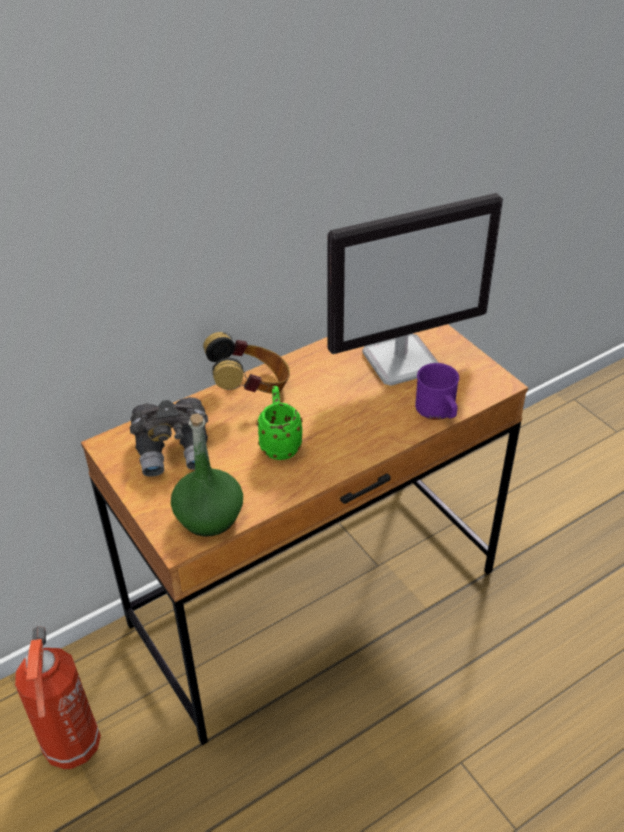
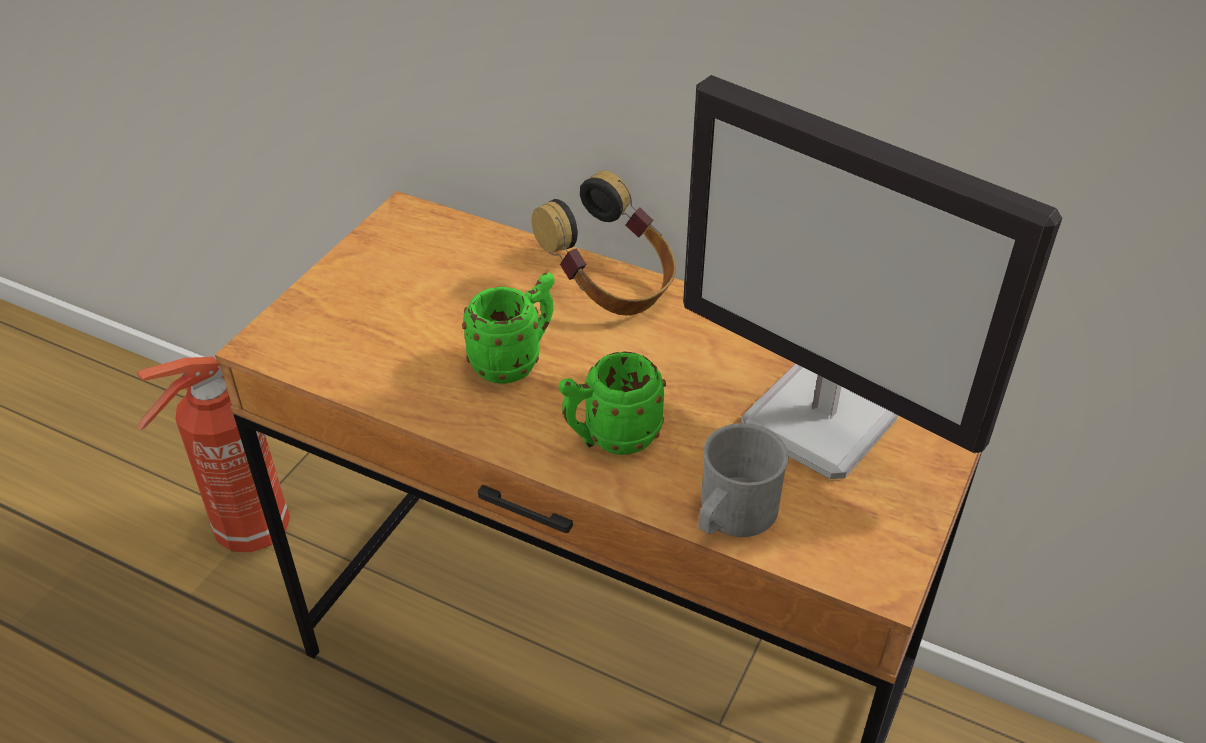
camera: 60 degrees right, 0 degrees up
grey binoculars [130,397,208,476] -> none
green bottle [171,414,243,537] -> none
purple mug [415,363,459,420] -> grey mug [698,423,788,537]
none -> green mug [559,352,666,455]

